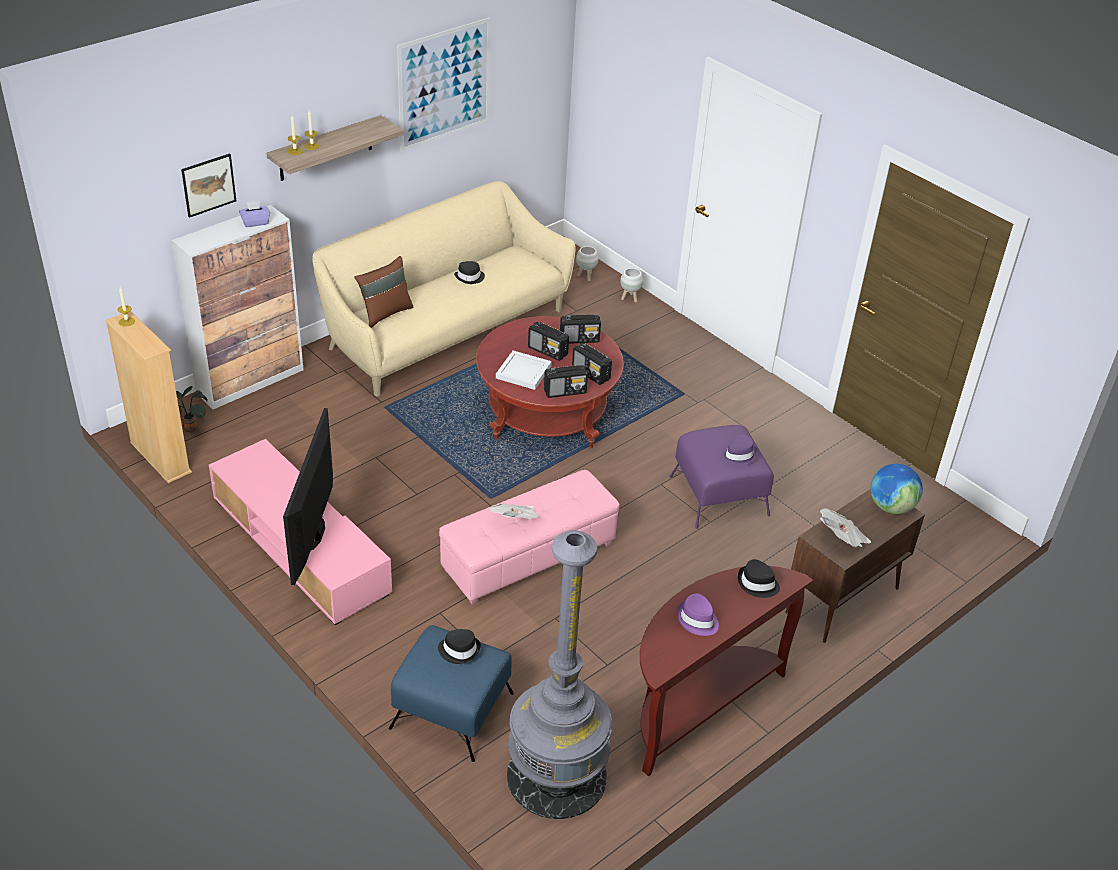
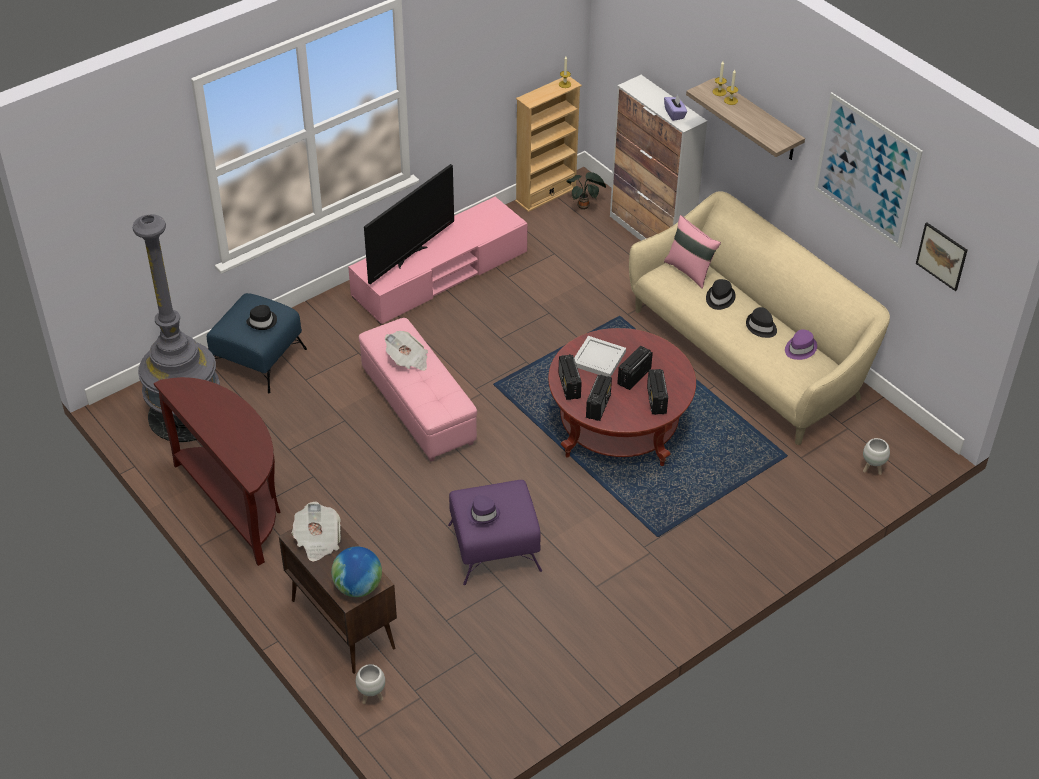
camera: 95 degrees right, 5 degrees up
picture [181,153,236,218] -> picture moved to [916,222,968,291]
television [283,408,333,585] -> television turned 120 degrees clockwise [364,164,454,284]
brown pillow [354,256,414,328] -> pink pillow [664,215,721,289]
radio [572,343,612,385] -> radio turned 150 degrees clockwise [586,374,612,421]
white planter [620,268,643,302] -> white planter moved to [356,664,385,704]
purple hat [677,594,719,636] -> purple hat moved to [785,329,817,360]
black hat [738,559,780,598] -> black hat moved to [706,279,736,310]

